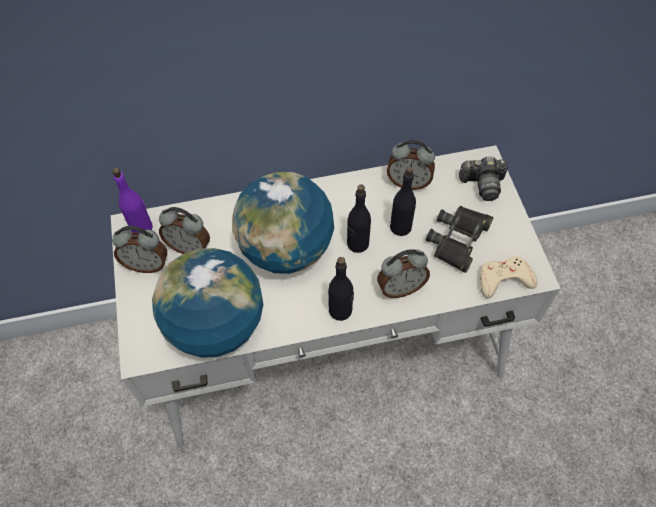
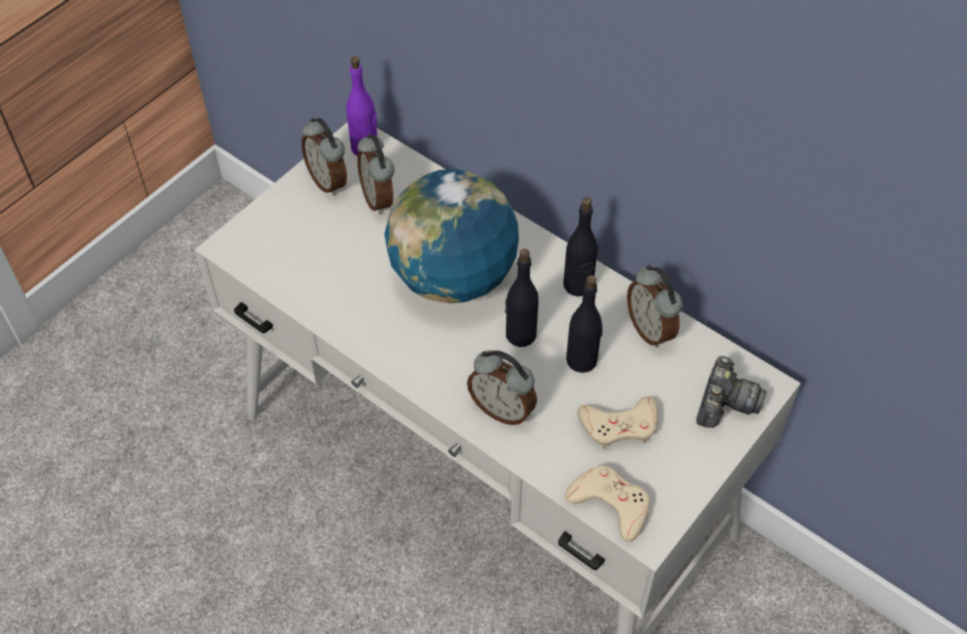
camera: 50 degrees right, 5 degrees down
globe [152,248,263,358] -> none
black bottle [328,257,354,321] -> black bottle moved to [563,197,598,297]
black binoculars [426,206,494,273] -> beige game controller [577,397,658,449]
camera [459,157,508,201] -> camera turned 120 degrees counterclockwise [696,356,766,428]

